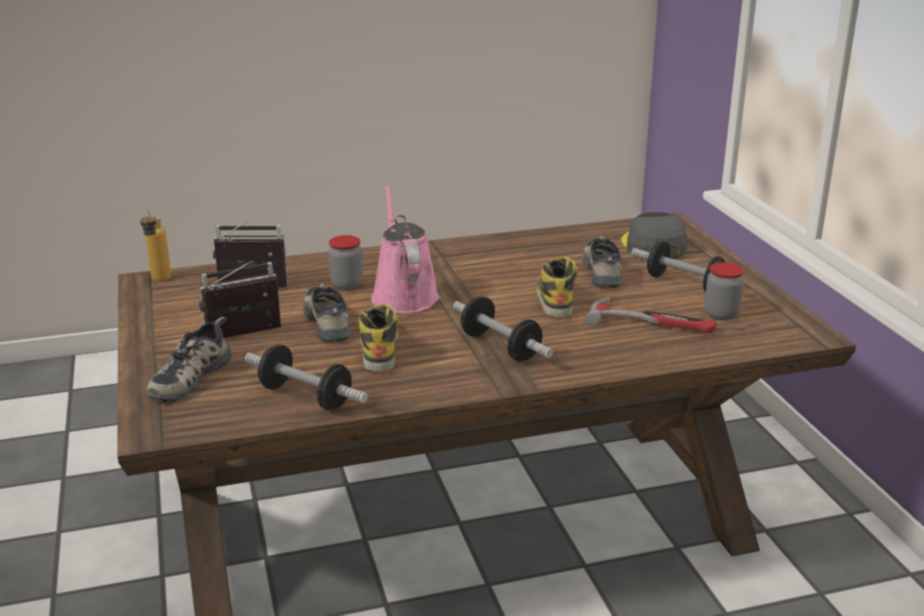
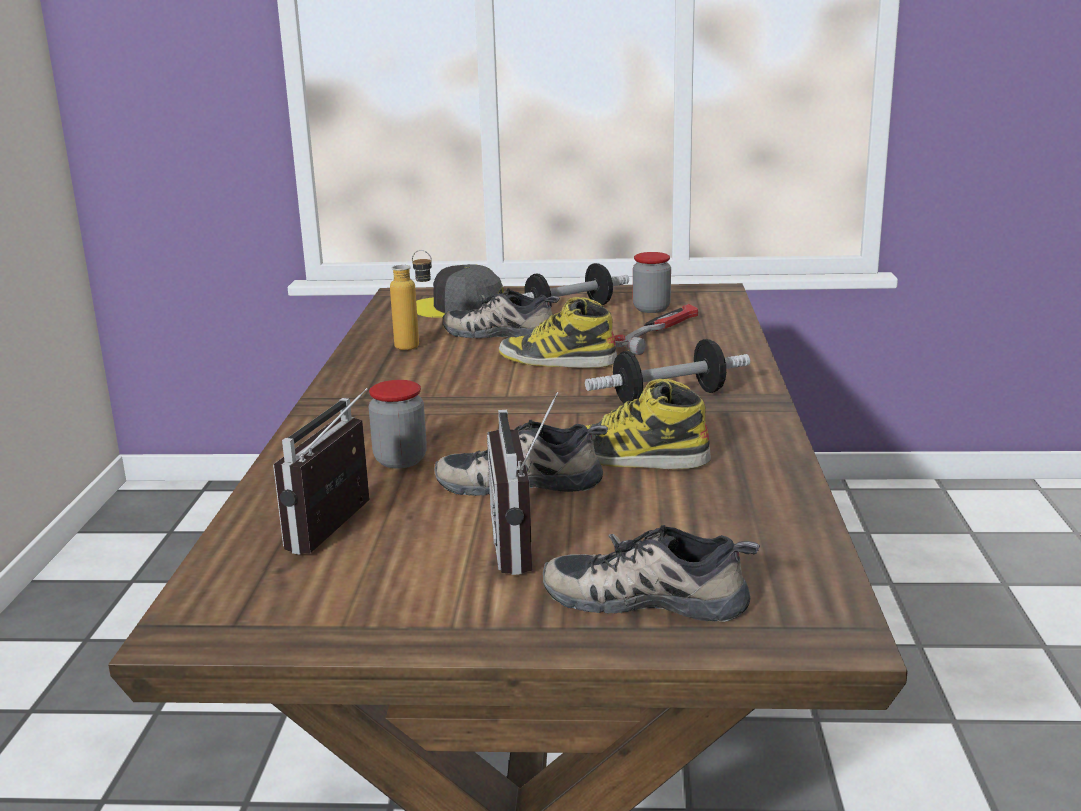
camera: 70 degrees left, 5 degrees down
bottle [140,210,171,282] -> bottle moved to [390,250,432,350]
shoe [147,317,232,403] -> shoe turned 150 degrees clockwise [543,525,760,622]
dumbbell [245,345,368,410] -> none
pink watering can [371,184,439,313] -> none

